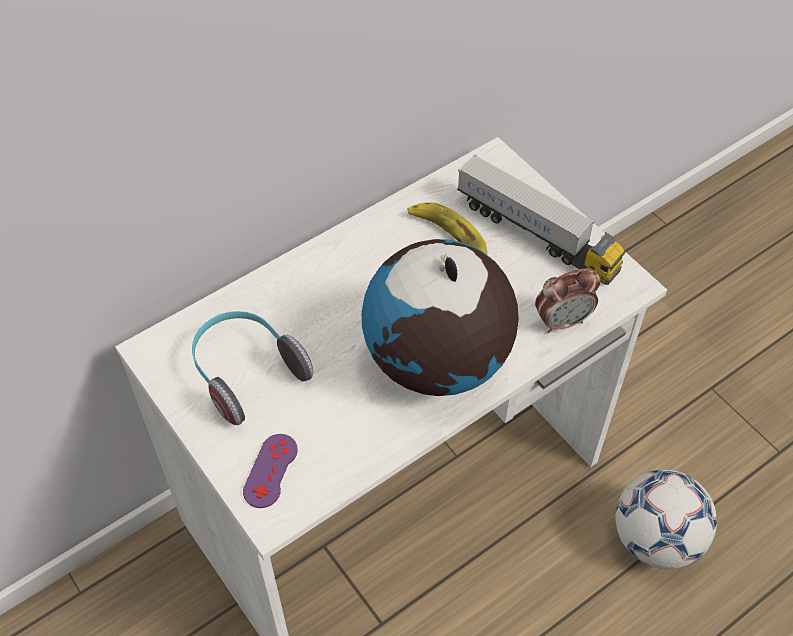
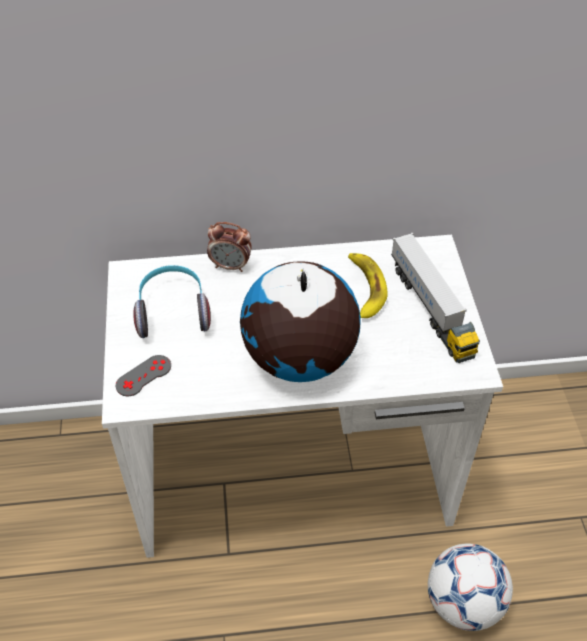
camera: 30 degrees right, 5 degrees down
purple game controller [243,434,298,508] -> grey game controller [116,355,171,396]
alarm clock [535,268,600,333] -> alarm clock moved to [207,222,252,272]

